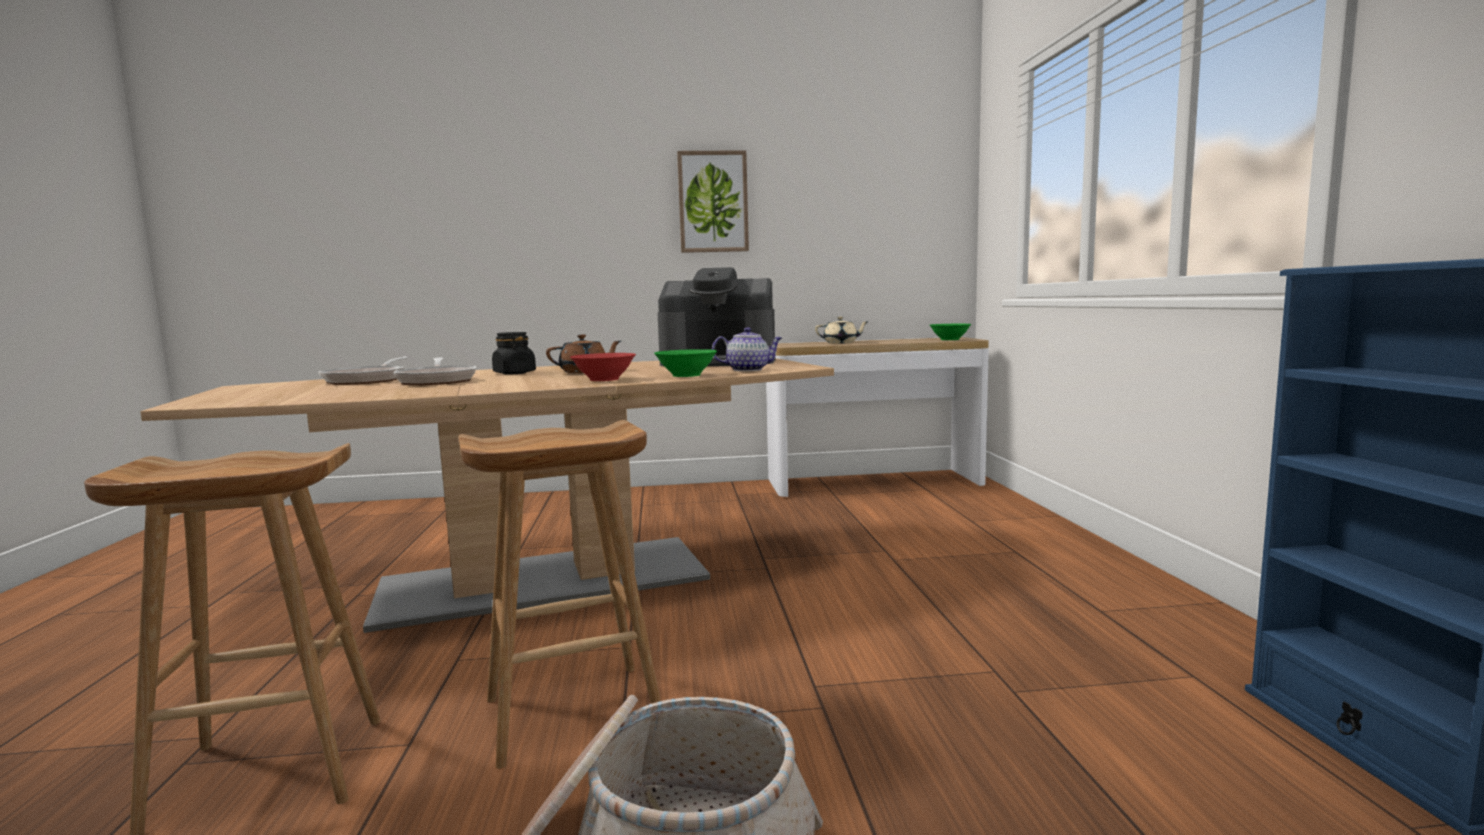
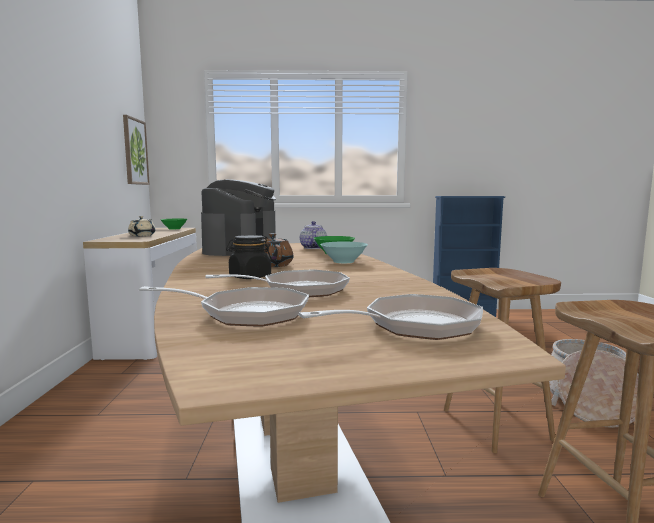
camera: 85 degrees left, 0 degrees up
red bowl [570,353,636,381] -> turquoise bowl [320,242,368,263]
picture [677,150,749,253] -> picture moved to [123,115,150,185]
none -> frying pan [298,294,483,340]

